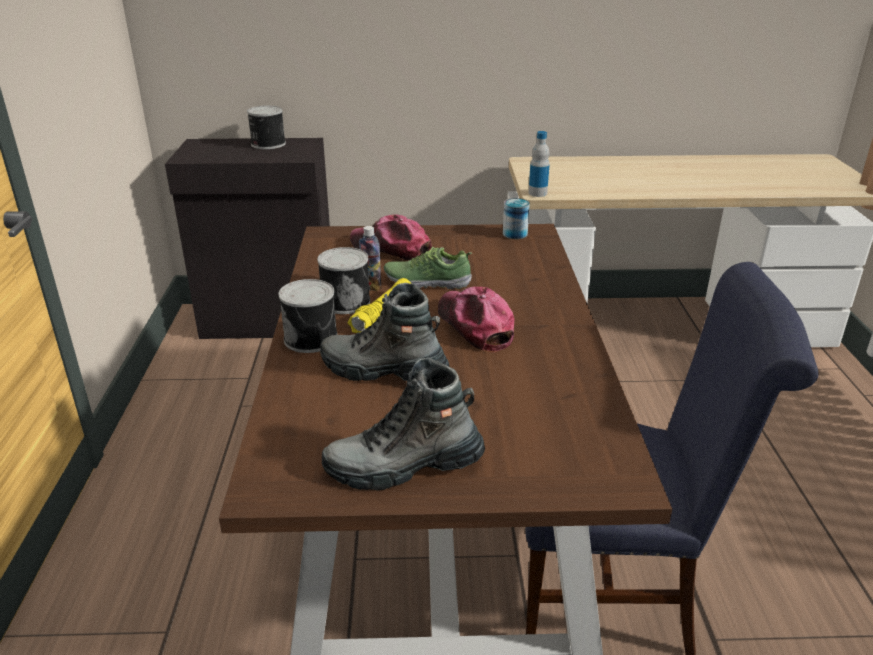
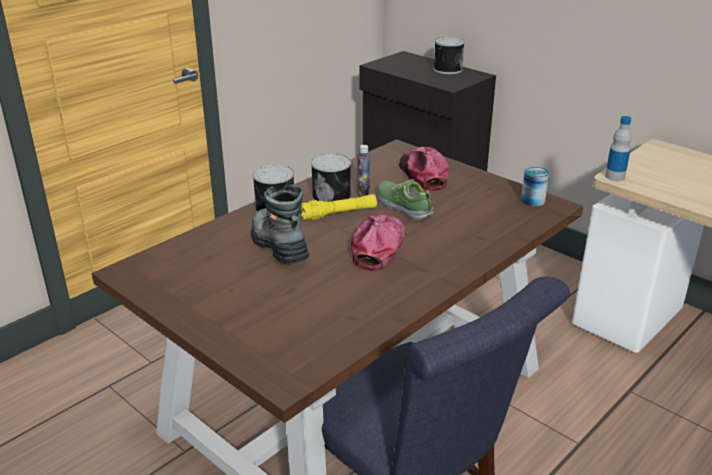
camera: 45 degrees right, 0 degrees up
boot [322,357,485,490] -> none

